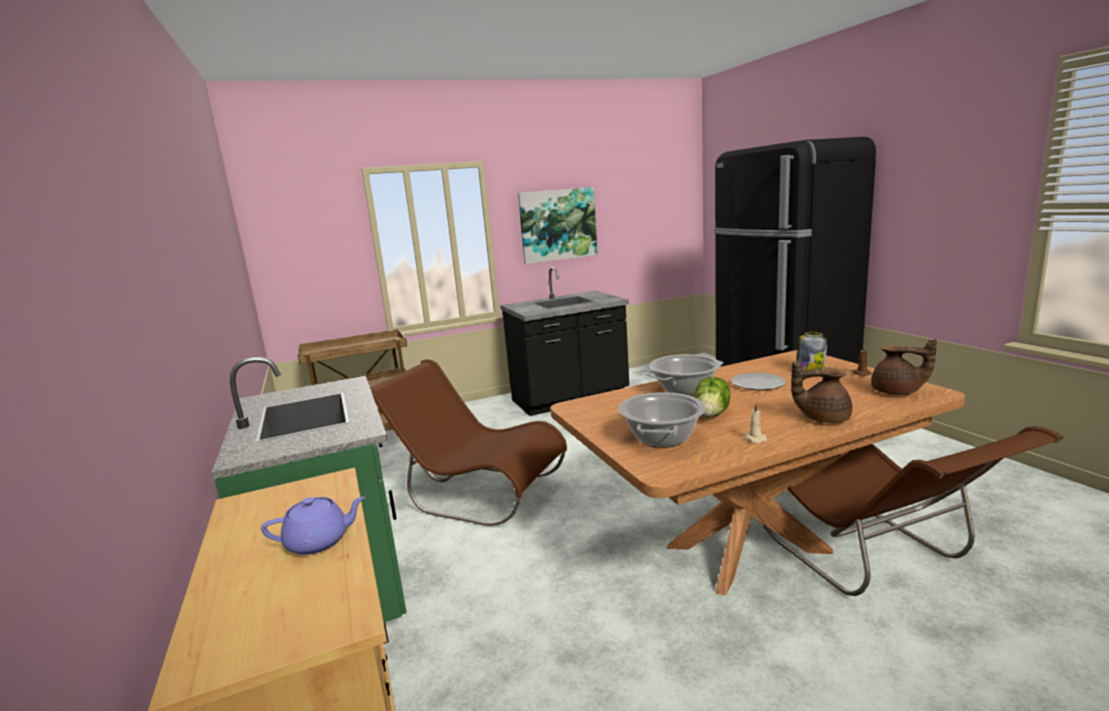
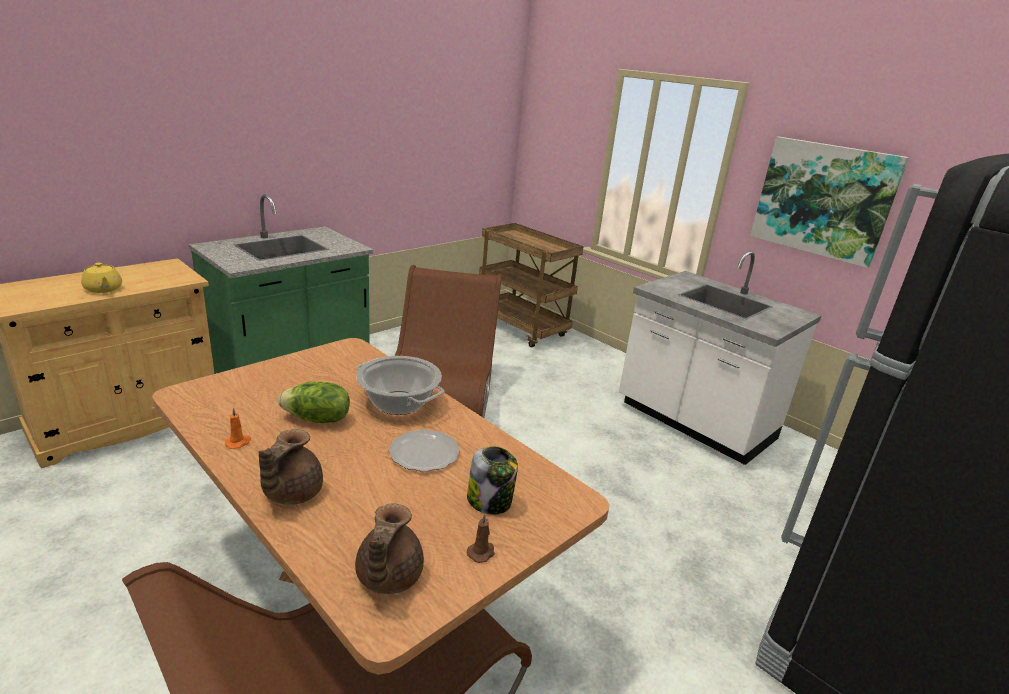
camera: 65 degrees right, 10 degrees up
purple teapot [261,496,365,555] -> yellow teapot [81,263,122,293]
black counter [501,267,629,416] -> white counter [619,251,821,465]
cooking pot [618,392,706,448] -> none
beige candle [744,404,767,443] -> orange candle [225,407,251,449]
brown teapot [791,362,852,423] -> brown teapot turned 150 degrees counterclockwise [259,429,323,505]

